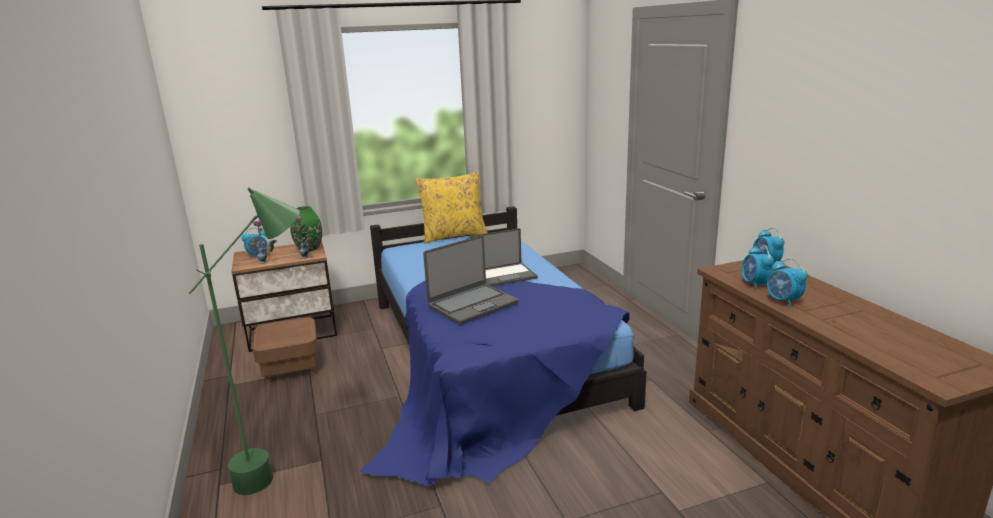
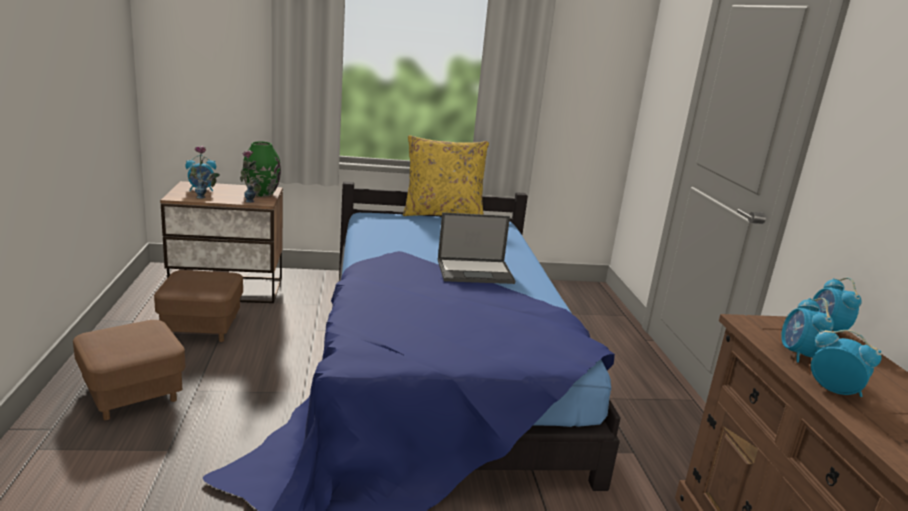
camera: 10 degrees right, 0 degrees up
green floor lamp [189,188,300,495] -> none
laptop [423,235,518,324] -> none
alarm clock [767,258,808,307] -> alarm clock turned 150 degrees clockwise [811,330,882,397]
none -> brown ottoman [73,320,186,420]

